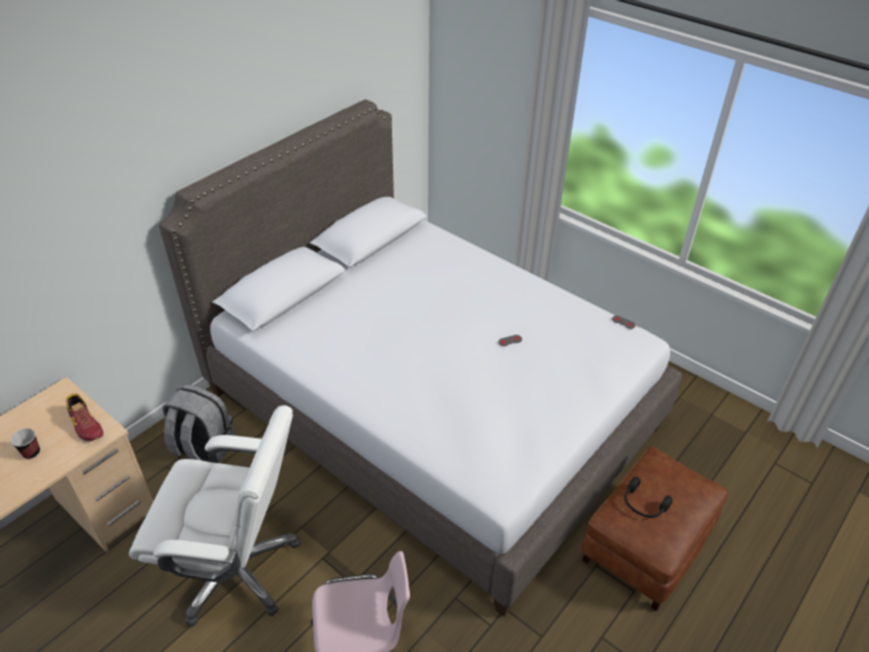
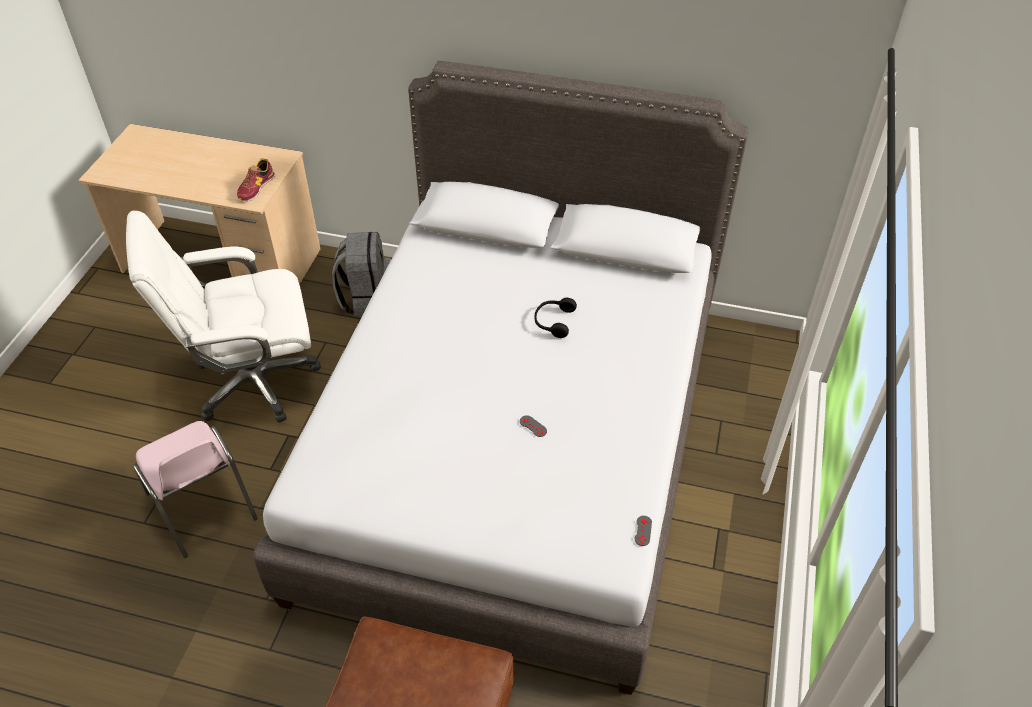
camera: 65 degrees right, 5 degrees up
cup [11,428,40,459] -> none
white office chair [129,405,301,627] -> white office chair turned 90 degrees clockwise [126,211,321,422]
black headphones [624,477,673,518] -> black headphones moved to [535,298,577,338]

